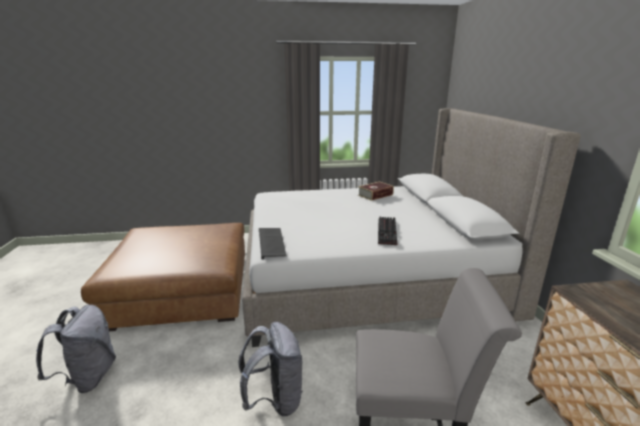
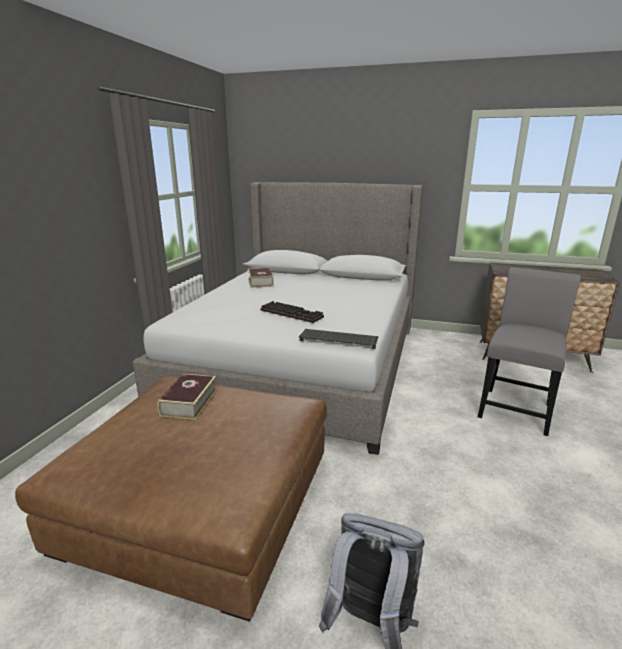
camera: 65 degrees left, 0 degrees up
grey backpack [238,322,303,417] -> none
keyboard [378,217,397,245] -> keyboard moved to [260,301,324,323]
none -> book [158,374,217,420]

